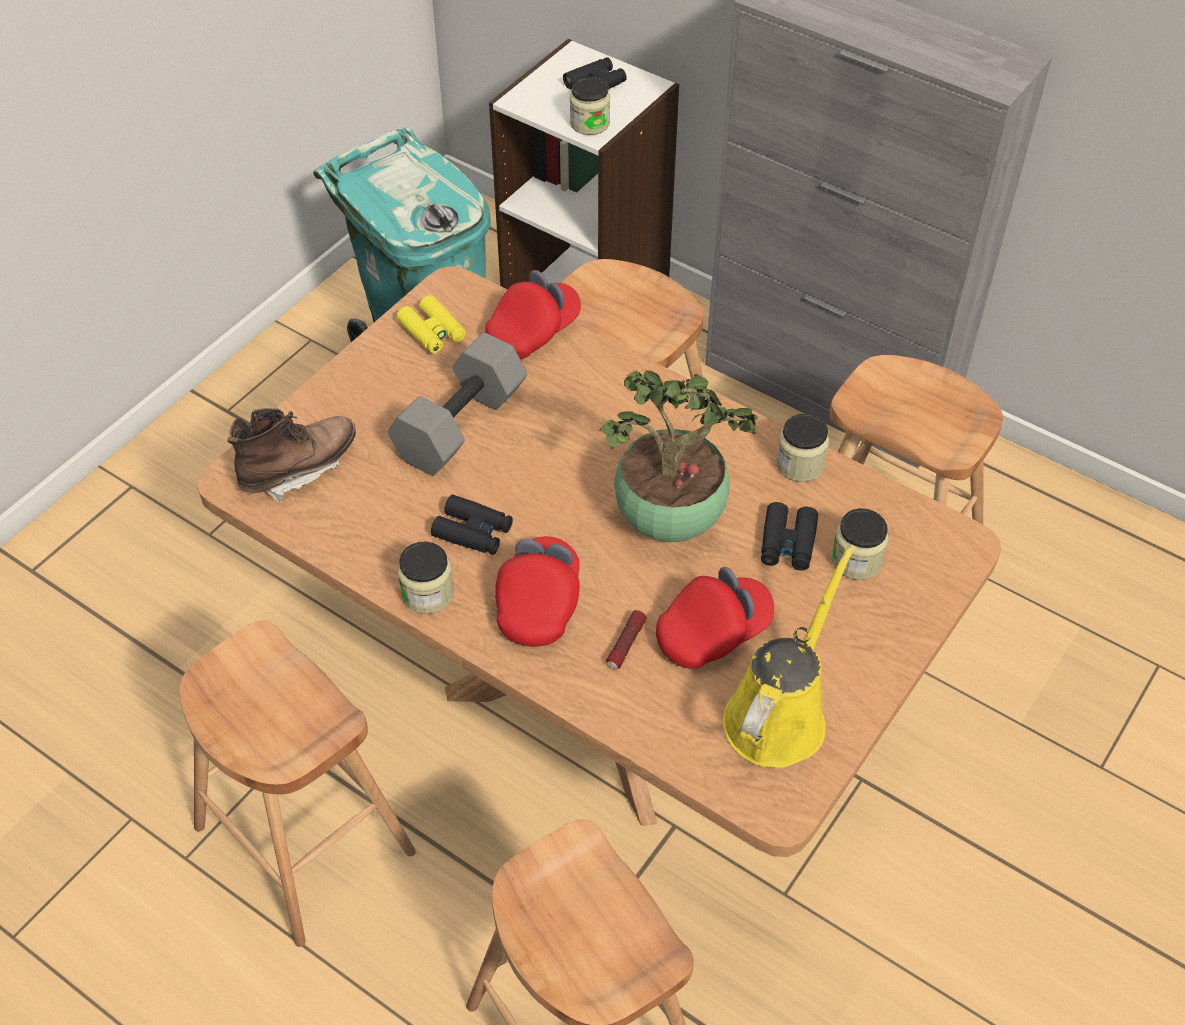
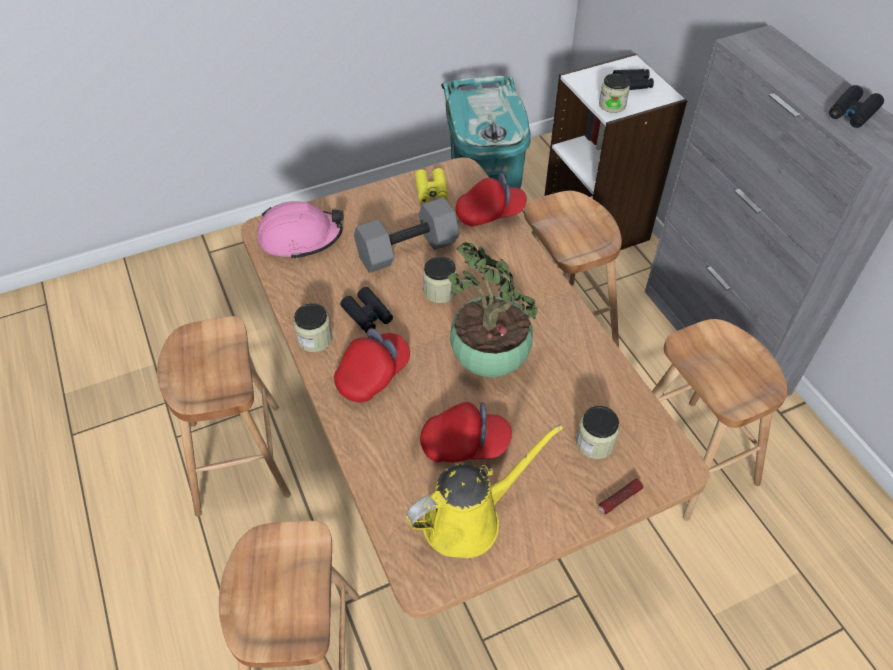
camera: 30 degrees right, 0 degrees up
brown boot [227,408,356,503] -> pink hard hat [257,201,344,260]
flashlight [606,610,647,669] -> flashlight moved to [598,479,643,514]
black binoculars [761,502,818,571] -> black binoculars moved to [829,85,884,128]
jar [776,414,829,482] -> jar moved to [423,256,457,303]

